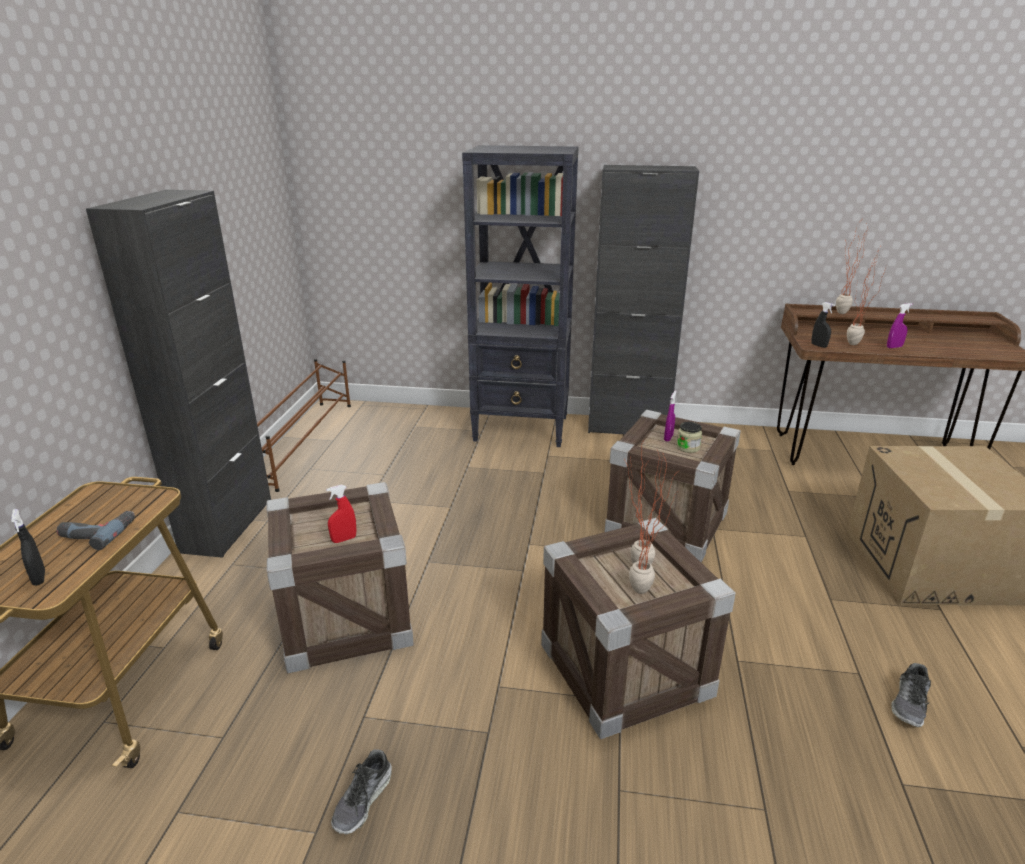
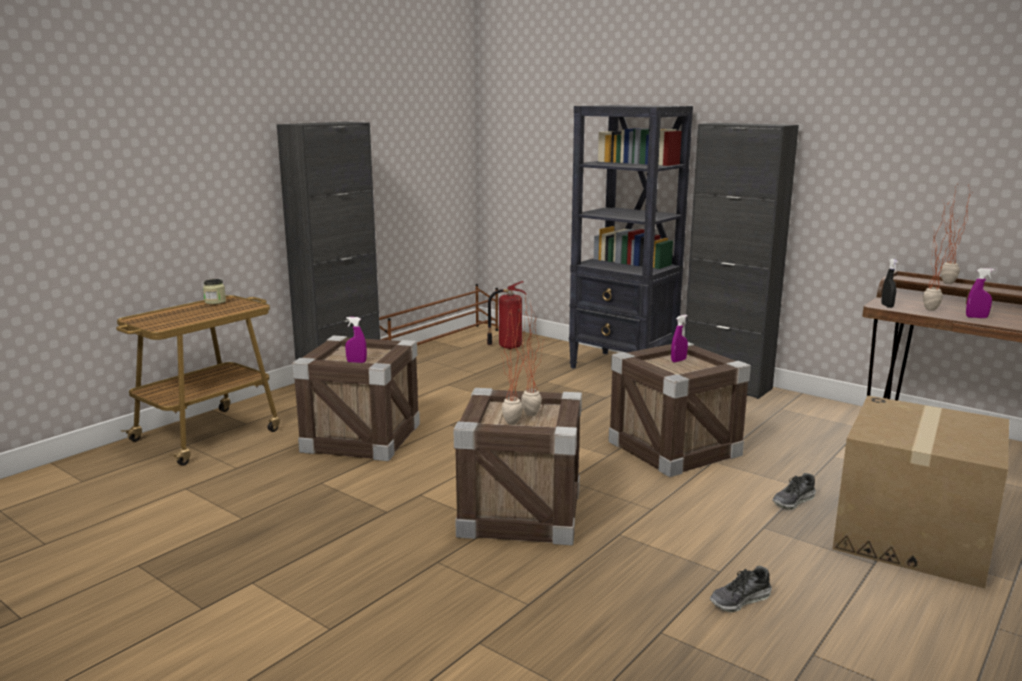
camera: 30 degrees right, 10 degrees down
black spray bottle [11,509,45,586] -> none
power drill [57,511,135,550] -> none
red spray bottle [326,485,356,543] -> purple spray bottle [345,317,367,363]
shoe [331,749,392,834] -> shoe moved to [772,473,816,510]
jar [676,422,702,453] -> jar moved to [203,279,226,304]
none -> fire extinguisher [487,281,525,349]

